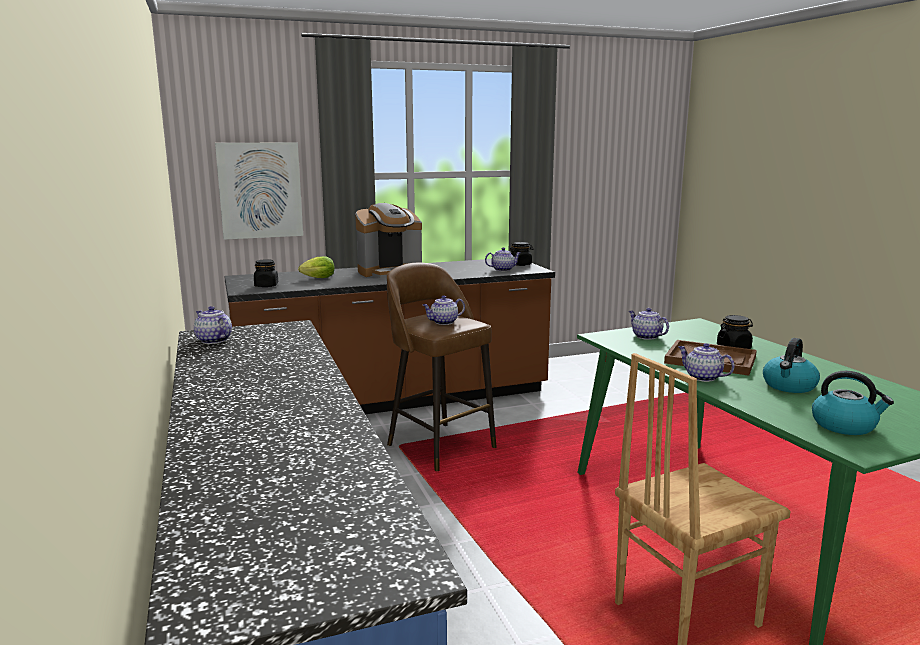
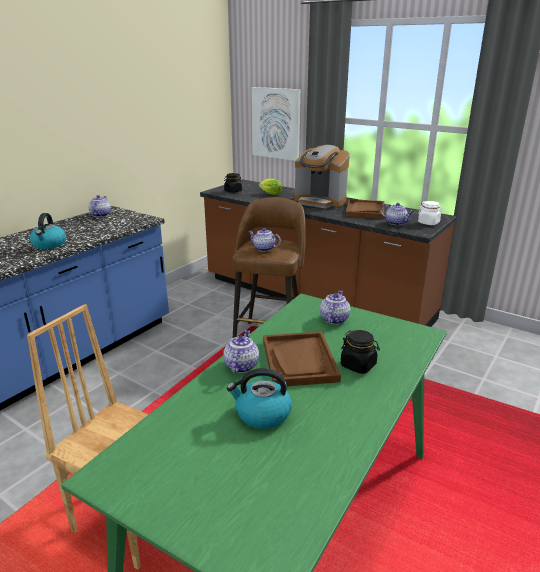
camera: 55 degrees right, 10 degrees up
black jar [510,242,533,266] -> white jar [418,201,443,225]
kettle [812,371,894,435] -> kettle moved to [30,213,66,249]
none -> brown tray [346,199,384,219]

